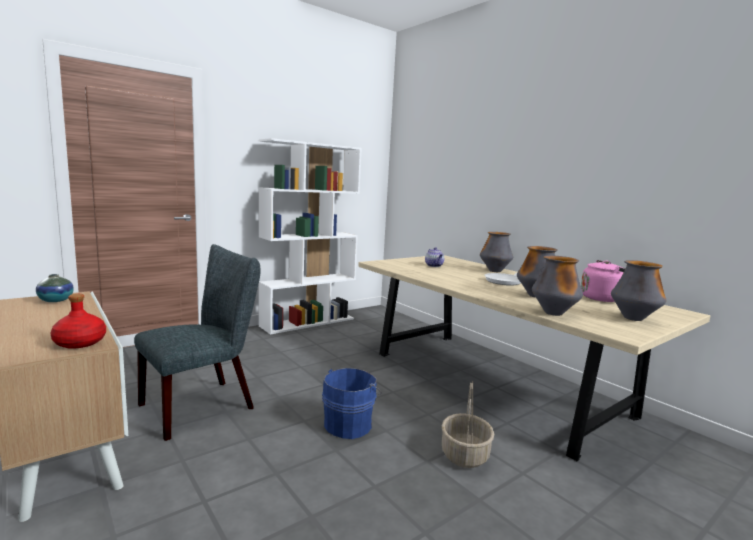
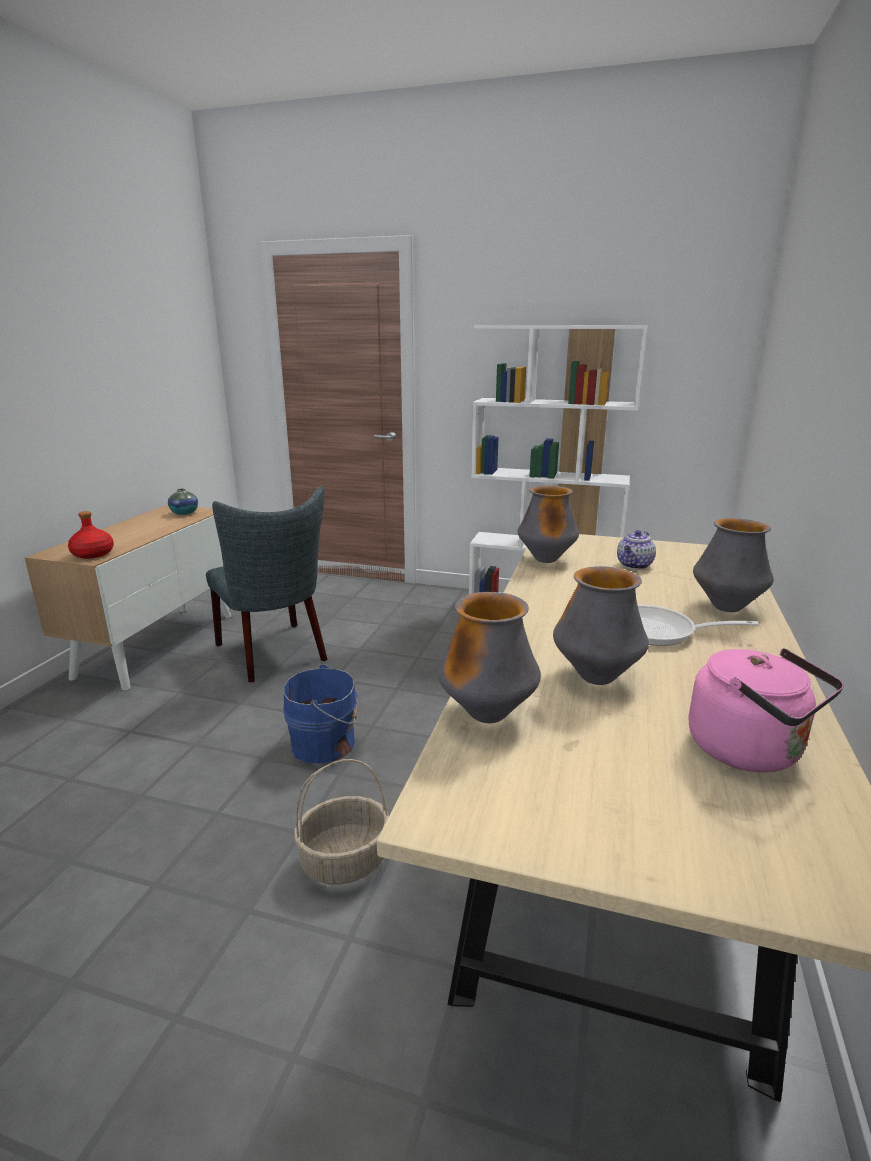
camera: 55 degrees right, 10 degrees up
grey chair [134,244,260,441] -> grey chair turned 45 degrees clockwise [206,486,327,682]
vase [611,260,666,321] -> vase moved to [517,485,579,563]

